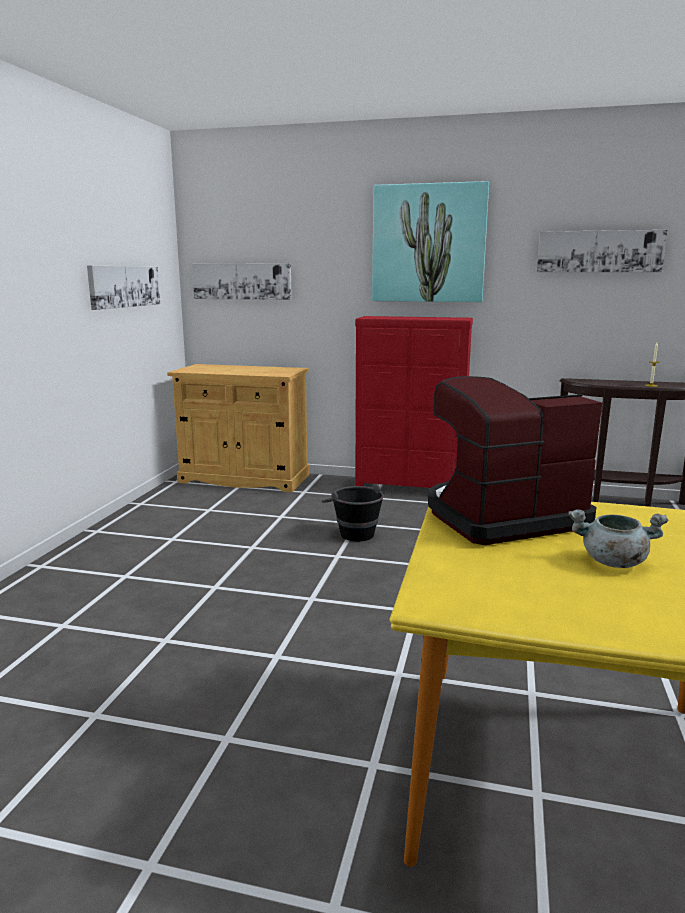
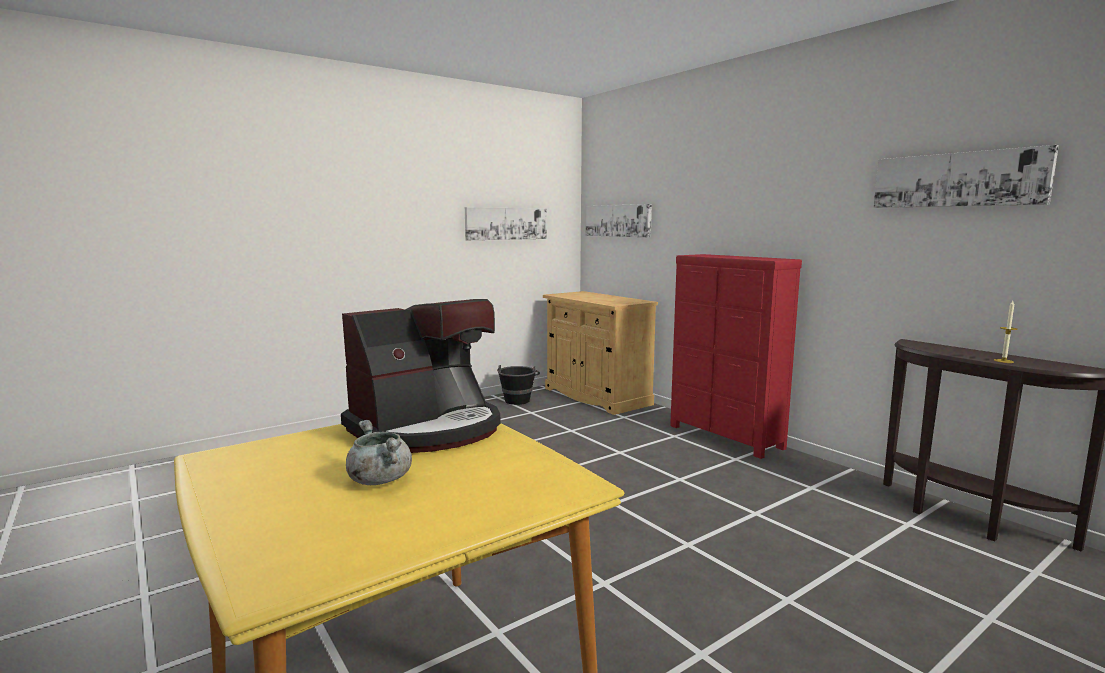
camera: 40 degrees right, 5 degrees down
black bucket [321,484,384,541] -> black bucket moved to [497,365,540,405]
picture [372,181,489,302] -> none
coffee machine [428,376,602,545] -> coffee machine turned 120 degrees clockwise [341,299,500,453]

